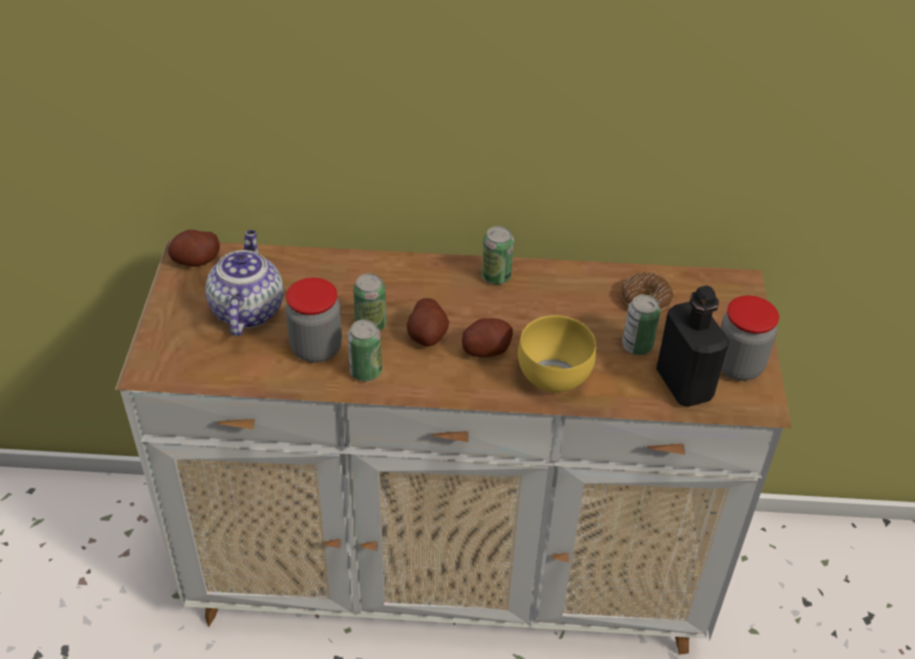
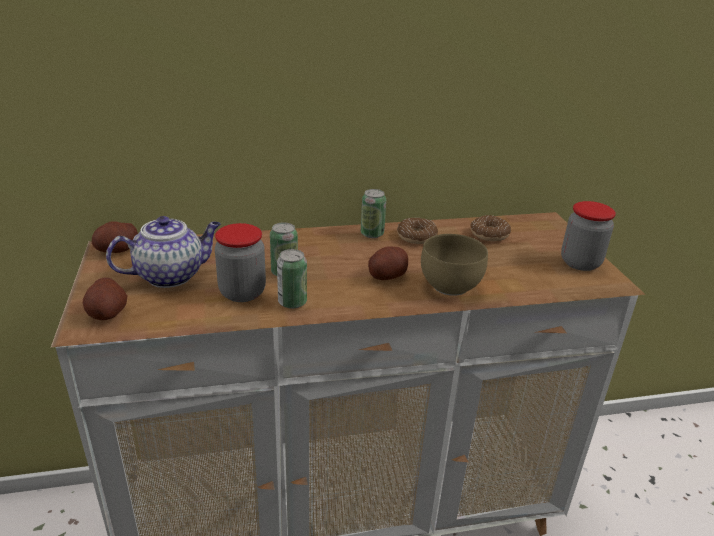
camera: 15 degrees left, 15 degrees down
teapot [205,230,283,336] -> teapot turned 75 degrees clockwise [106,216,221,288]
potato [406,298,449,346] -> potato moved to [83,278,127,320]
yellow bowl [518,315,596,393] -> brown bowl [421,234,488,296]
can [622,294,660,355] -> none
black bottle [656,285,730,406] -> none
none -> donut [397,218,438,244]

